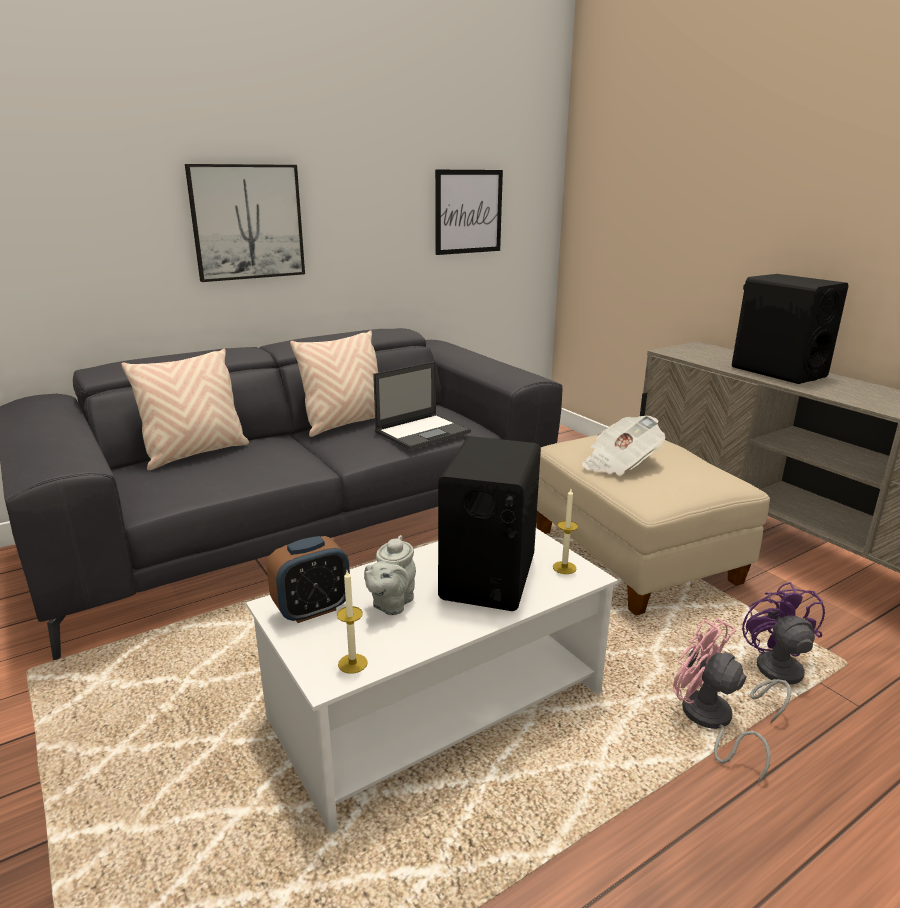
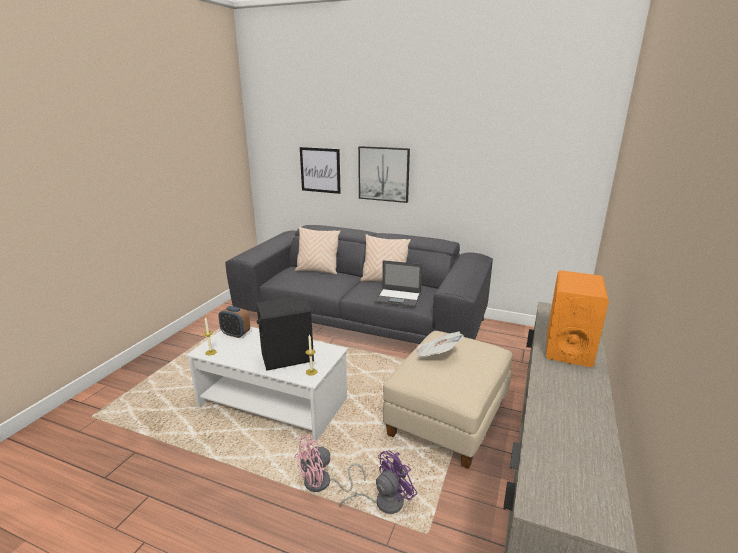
camera: 55 degrees right, 0 degrees up
grey teapot [364,535,416,615] -> none
picture [435,170,503,255] -> picture moved to [300,147,341,194]
pink fan [673,618,771,783] -> pink fan turned 135 degrees counterclockwise [294,435,366,492]
black speaker [732,274,848,384] -> orange speaker [546,270,609,367]

